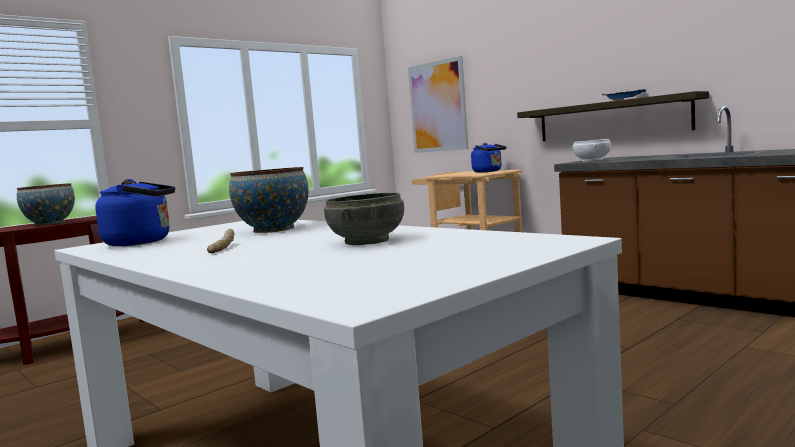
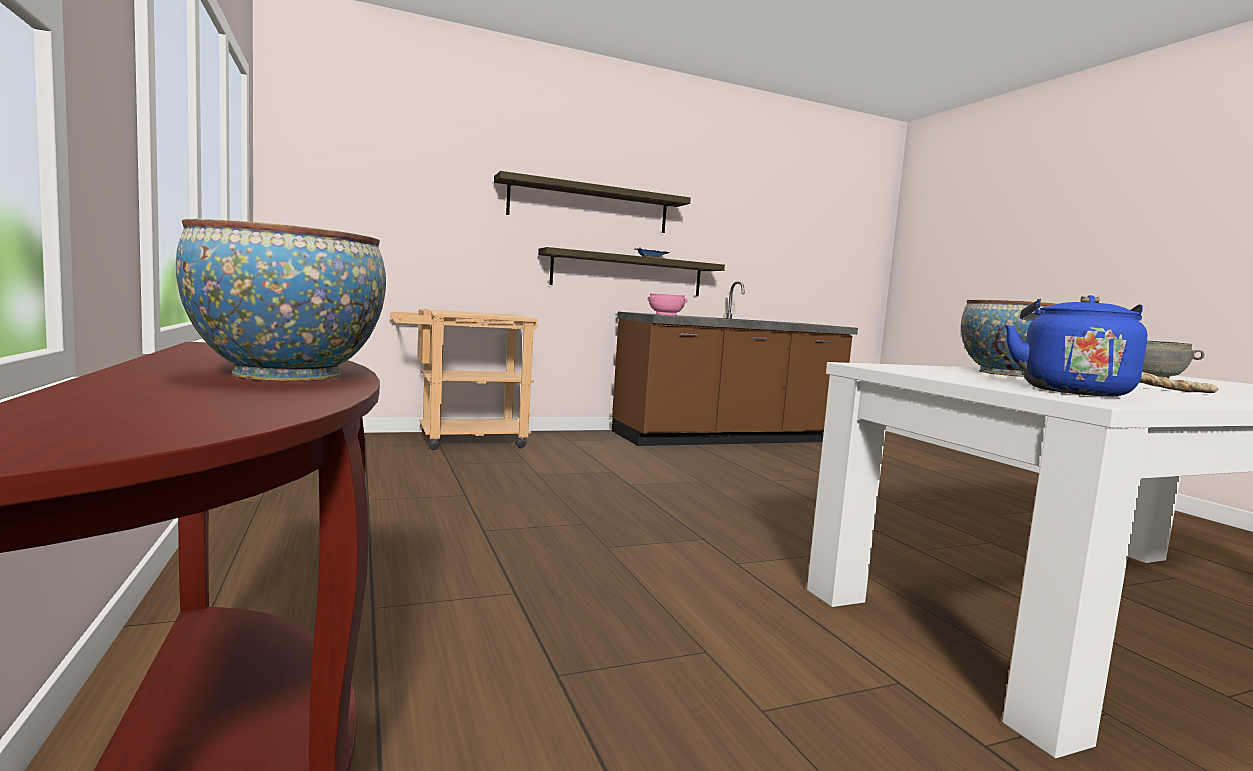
camera: 70 degrees left, 0 degrees up
picture [408,56,469,153] -> none
blue kettle [471,143,507,173] -> none
white bowl [573,139,611,162] -> pink bowl [647,293,688,316]
none -> shelf [494,171,691,233]

